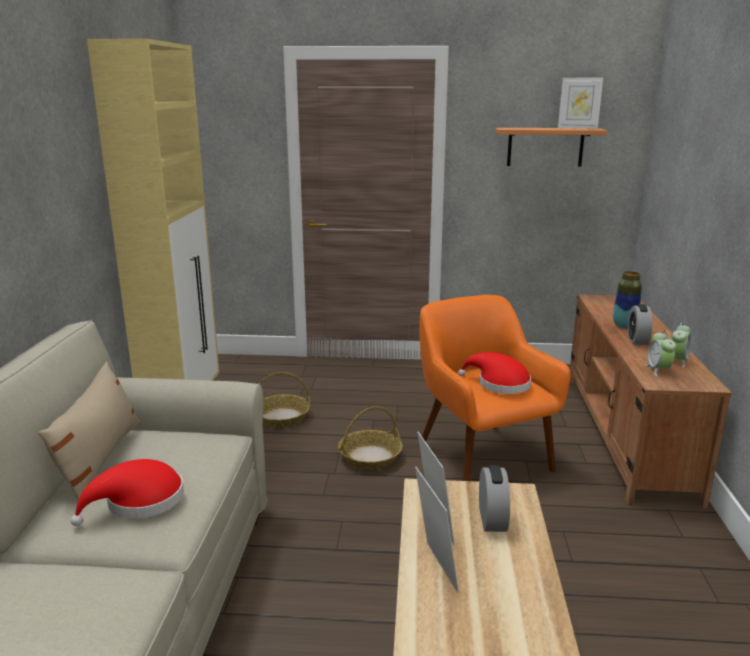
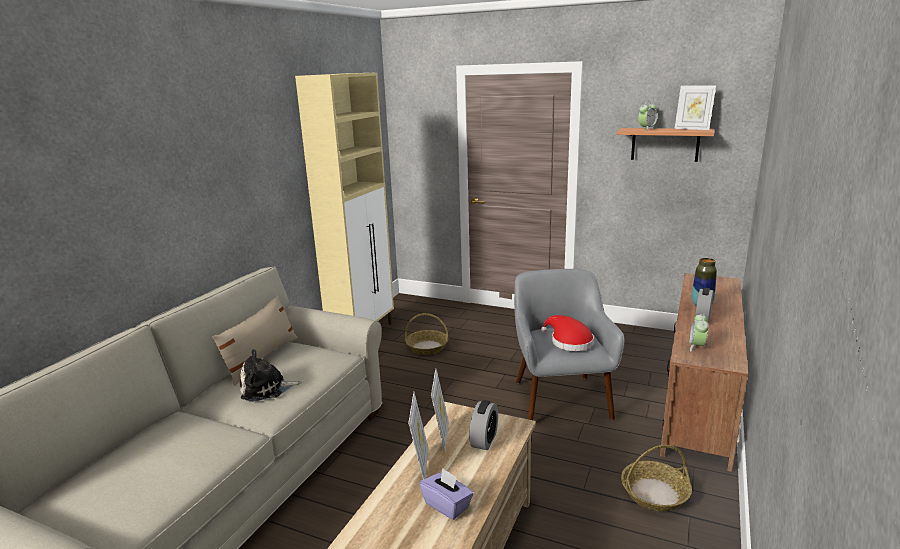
camera: 20 degrees right, 0 degrees up
red hat [71,459,184,526] -> plush toy [240,349,301,402]
basket [338,406,403,470] -> basket moved to [621,445,692,512]
orange armchair [419,295,571,481] -> grey armchair [514,269,625,420]
alarm clock [671,322,691,368] -> alarm clock moved to [638,101,657,130]
none -> purple tissue box [419,468,474,520]

